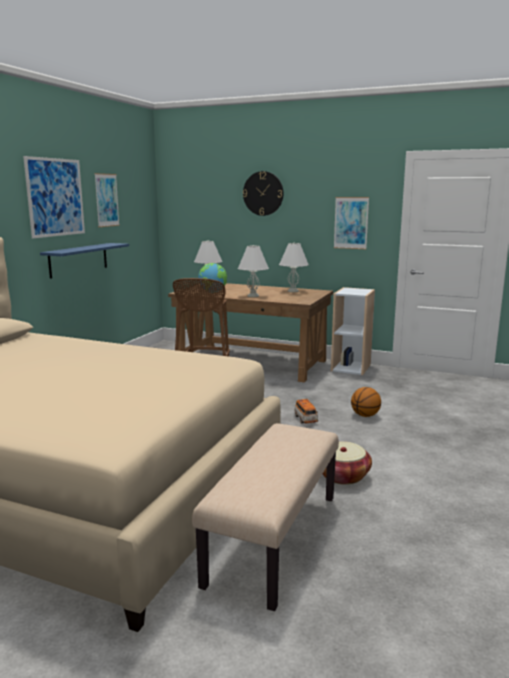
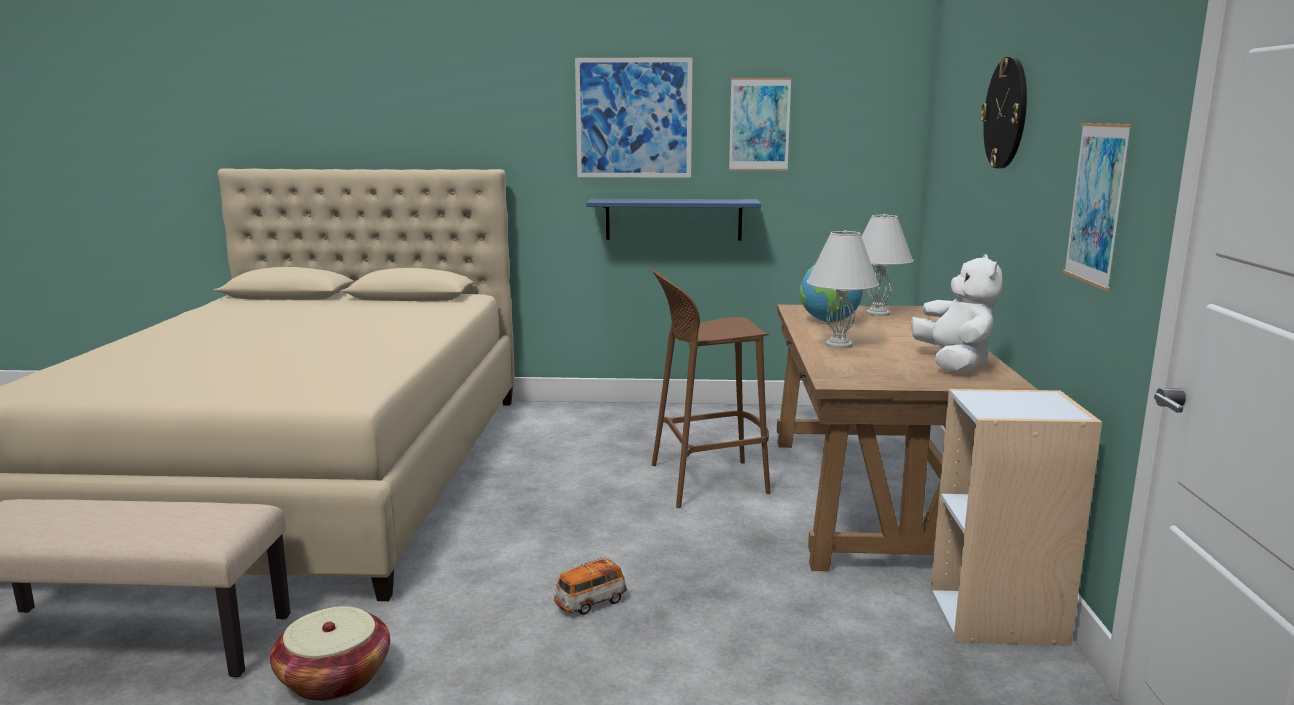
camera: 70 degrees right, 0 degrees up
white table lamp [279,242,309,292] -> white plush toy [911,254,1003,373]
basketball [351,387,381,417] -> none

